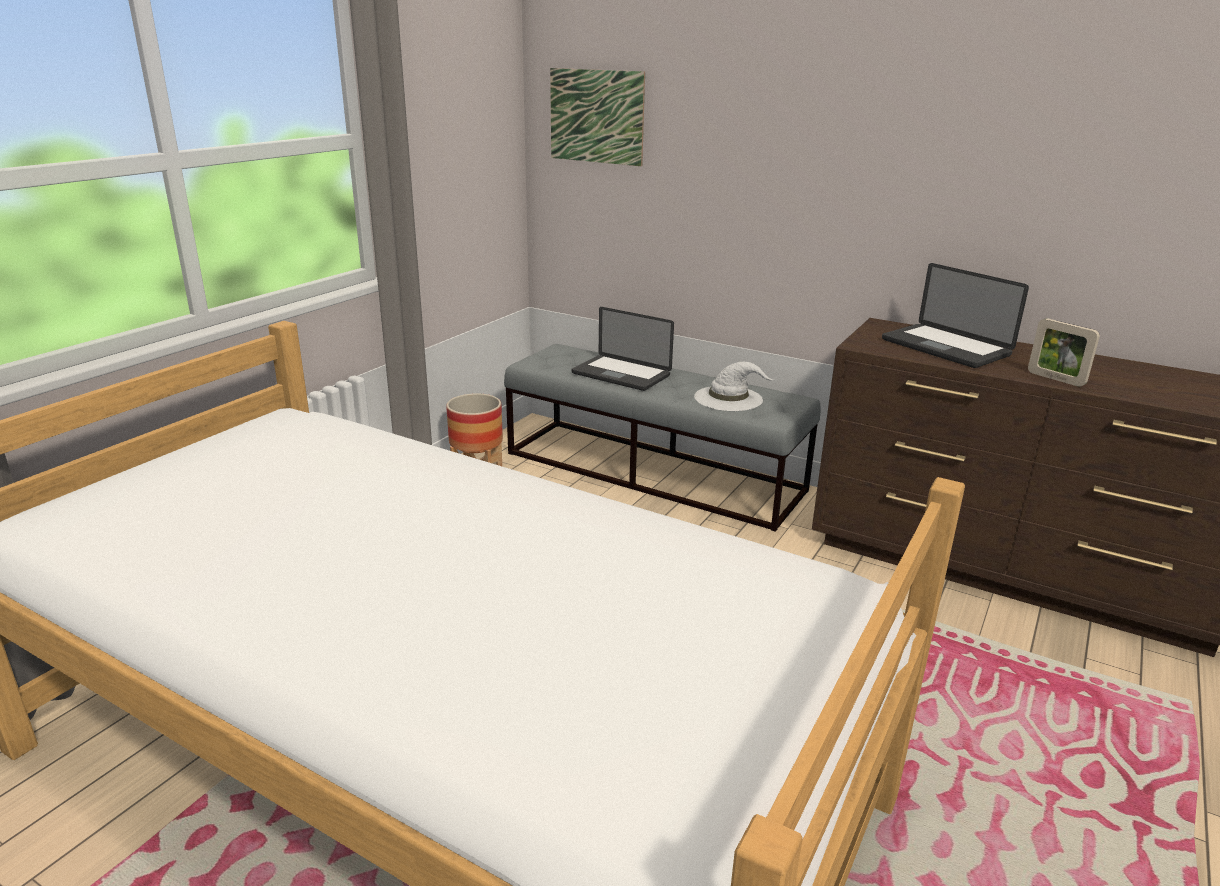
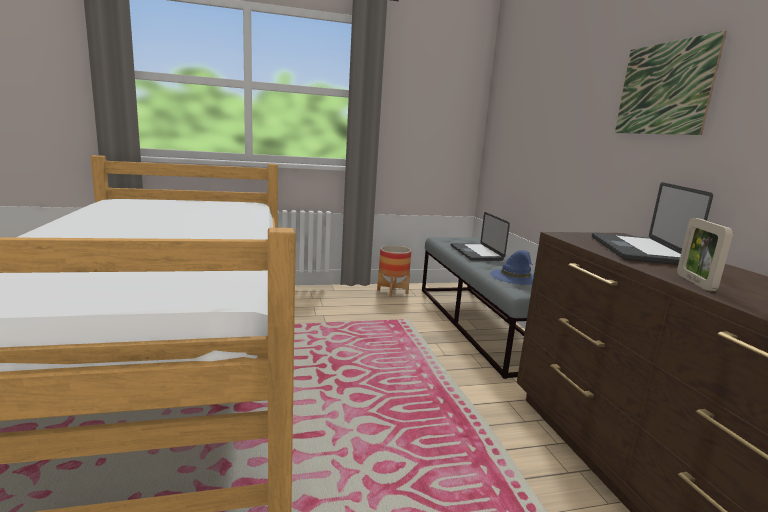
camera: 45 degrees right, 10 degrees down
picture [550,68,645,166] -> picture moved to [615,30,727,135]
white hat [694,362,773,411] -> blue hat [490,250,534,285]

